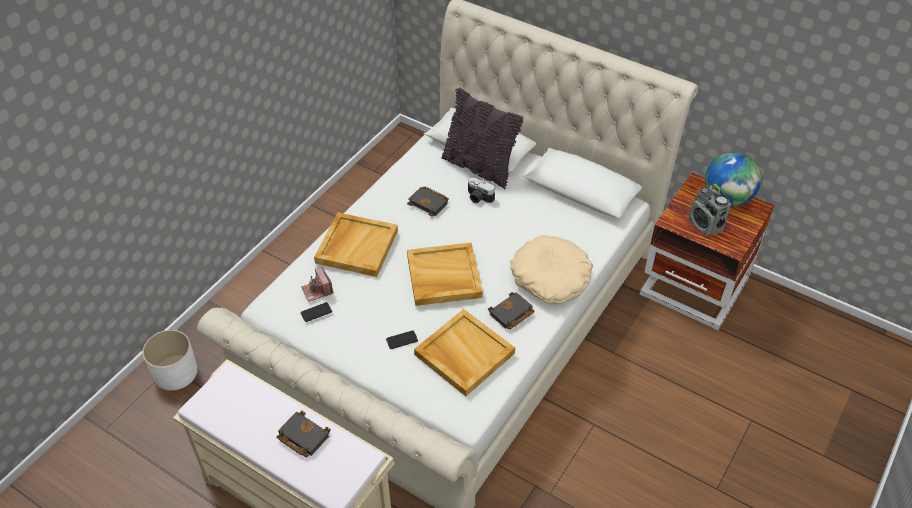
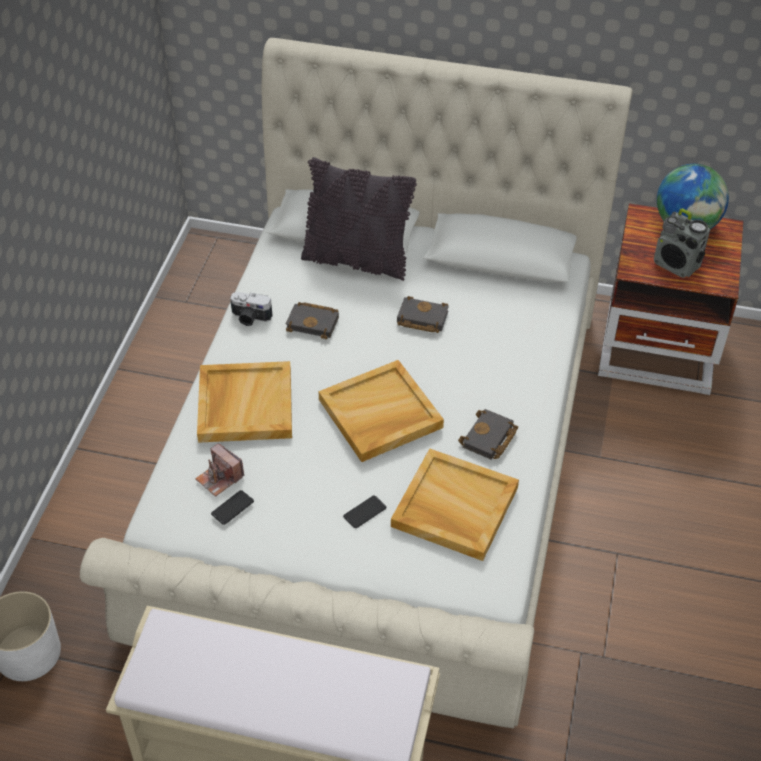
camera: 20 degrees left, 0 degrees up
black book [276,411,331,458] -> black book moved to [397,296,449,333]
camera [468,178,495,203] -> camera moved to [230,292,273,326]
beige pillow [510,235,593,304] -> none

